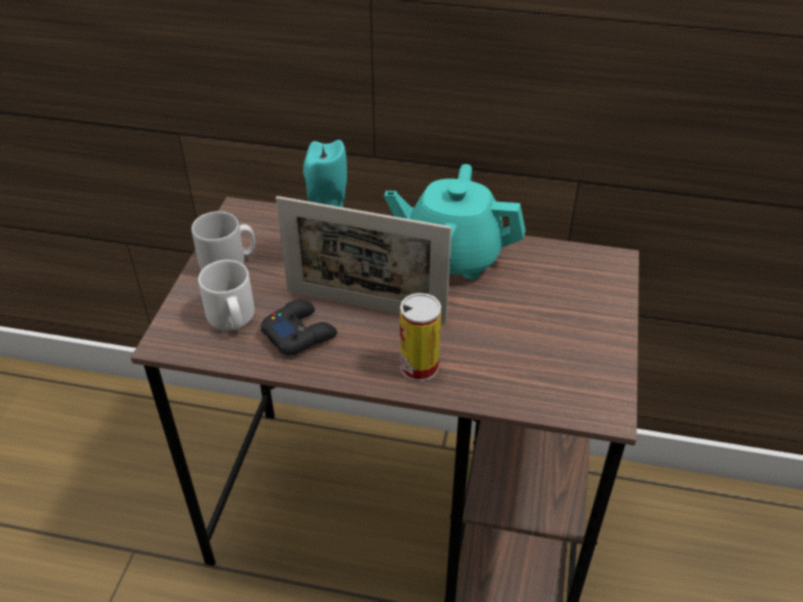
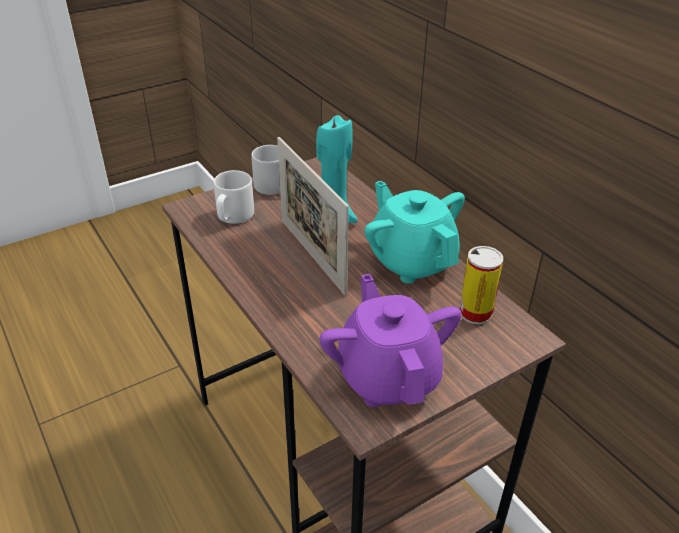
camera: 45 degrees right, 5 degrees down
black game controller [260,300,337,356] -> none
can [400,293,441,382] -> can moved to [459,246,503,325]
none -> purple teapot [319,274,462,407]

